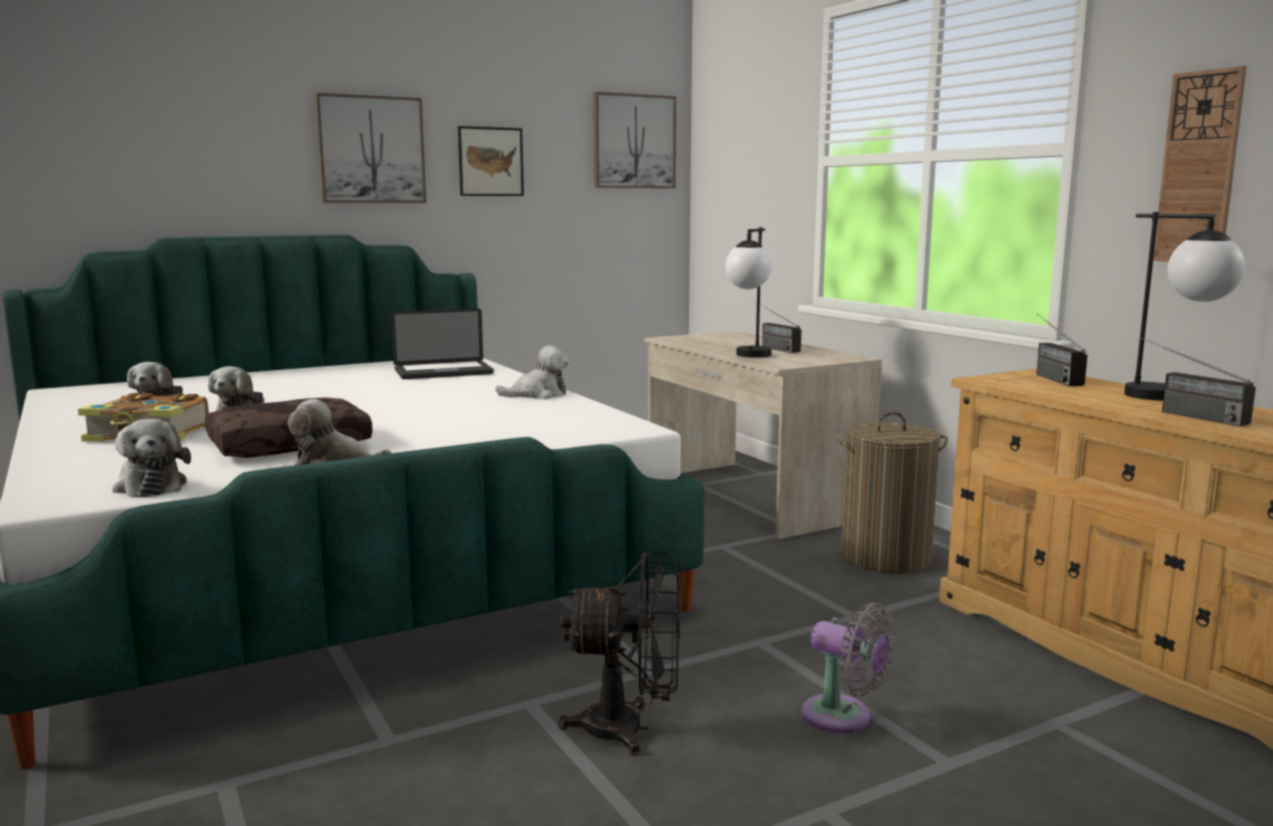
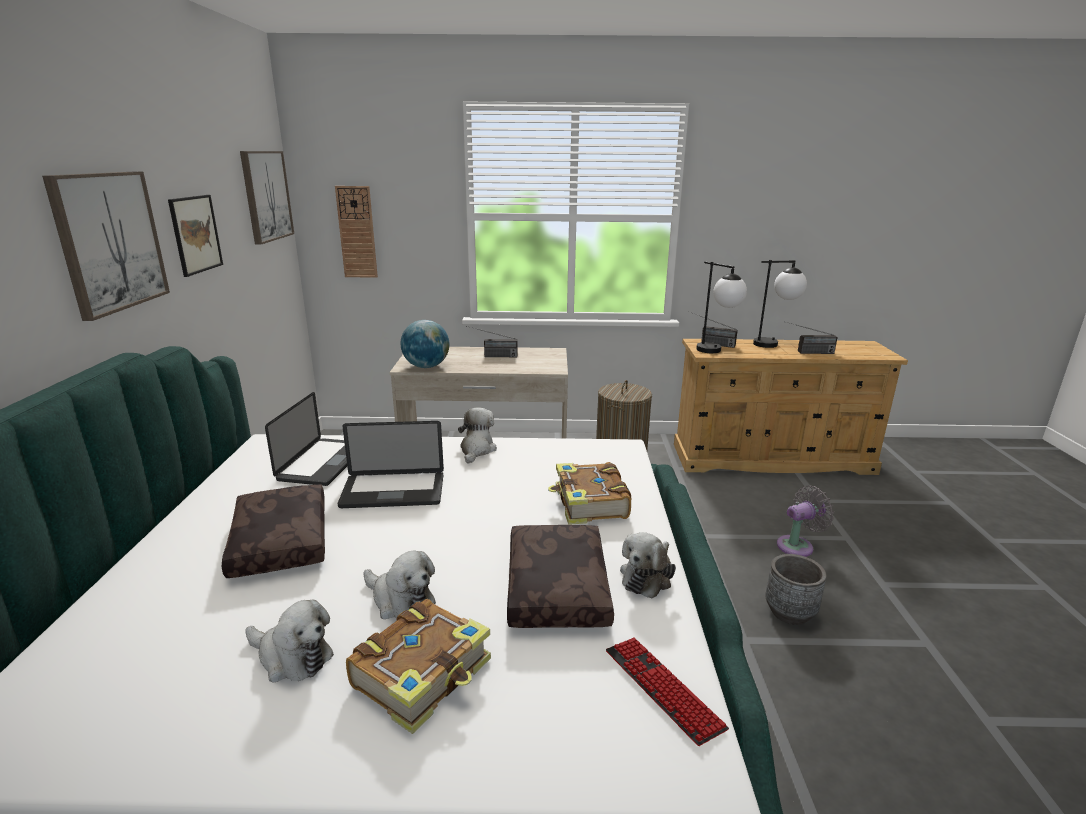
camera: 60 degrees left, 10 degrees up
plush toy [112,419,191,497] -> keyboard [606,638,729,746]
black fan [558,552,680,756] -> grey planter [765,554,827,625]
table lamp [726,227,772,358] -> table lamp moved to [696,261,747,353]
wall clock [1153,66,1247,262] -> wall clock moved to [335,186,378,278]
none -> brown pillow [222,484,325,578]
none -> laptop [338,421,444,508]
none -> globe [400,320,450,368]
none -> book [548,462,631,525]

